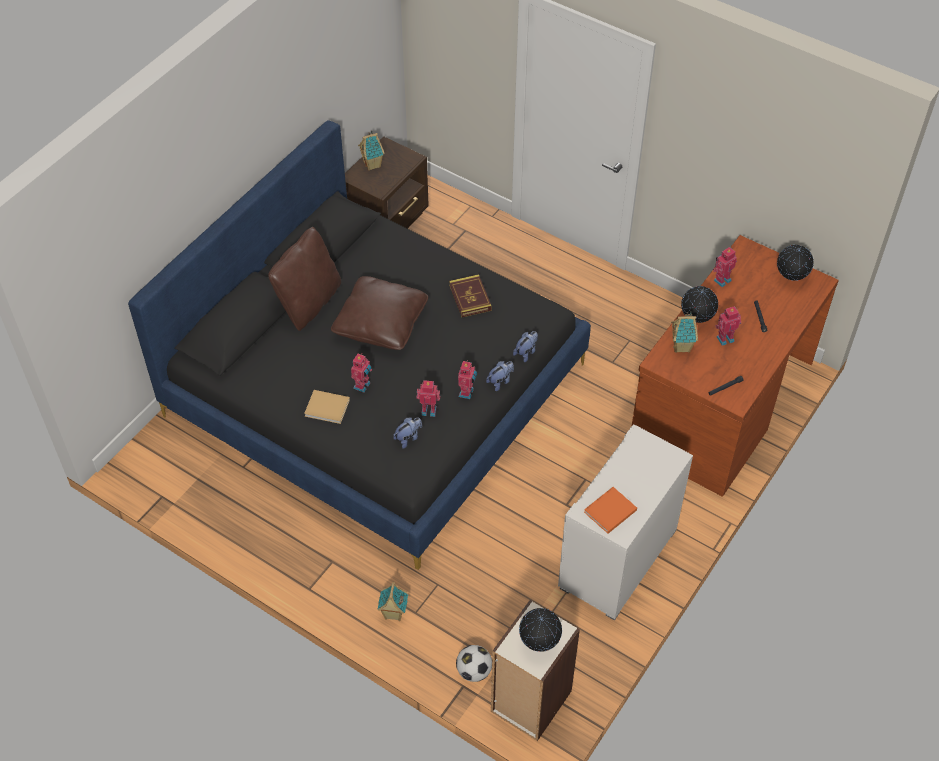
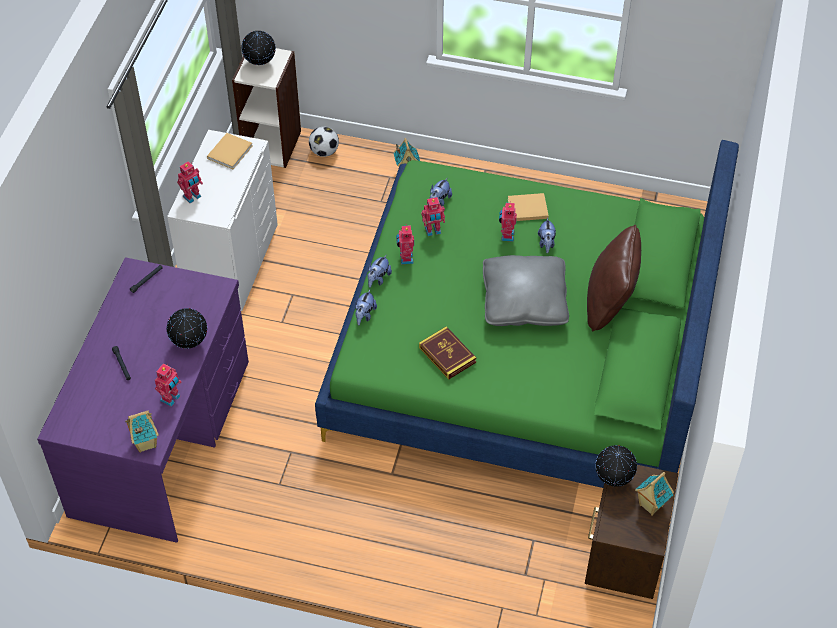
camera: 160 degrees right, 0 degrees up
black bed [128,120,591,570] -> green bed [315,140,739,488]
brown pillow [331,276,428,350] -> grey pillow [483,255,569,326]
orange book [584,487,637,534] -> beige book [207,133,252,169]
brown desk [632,235,839,497] -> purple desk [37,257,249,543]
toy house [671,312,698,353] -> toy house moved to [125,410,159,453]
toy robot [715,306,741,346] -> toy robot moved to [177,161,203,203]
globe [777,245,814,281] -> globe moved to [595,445,637,487]
none -> plush toy [538,217,556,253]

